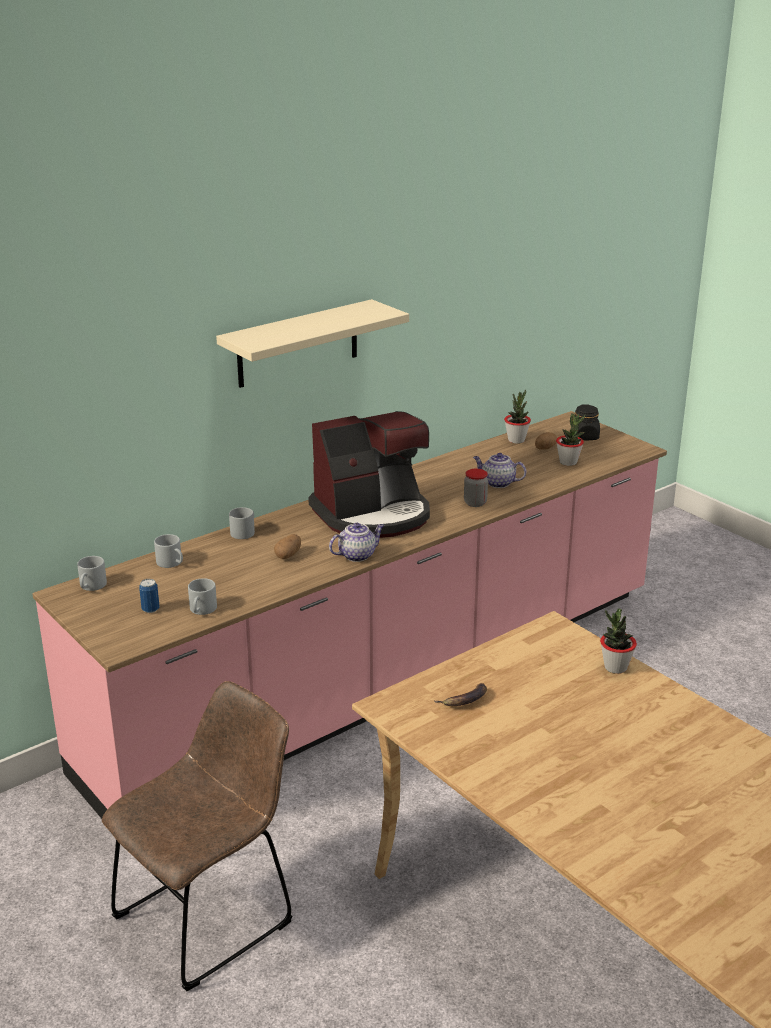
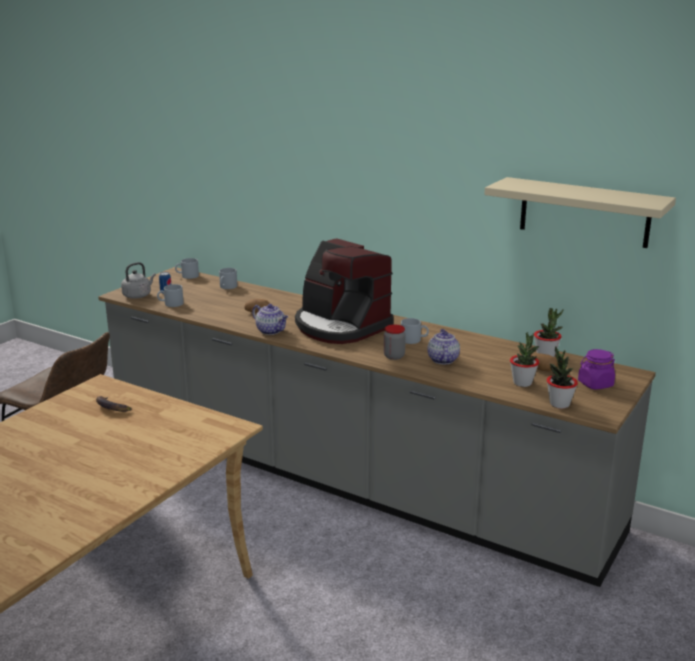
camera: 70 degrees right, 5 degrees down
pink counter [32,411,667,819] -> grey counter [98,267,656,587]
beige shelf [216,299,409,388] -> beige shelf moved to [484,177,676,248]
grey mug [229,507,255,539] -> grey mug moved to [401,318,429,344]
black jar [575,404,600,440] -> purple jar [578,349,615,390]
potted plant [600,608,637,674] -> potted plant moved to [547,346,578,409]
none -> grey kettle [121,262,156,298]

